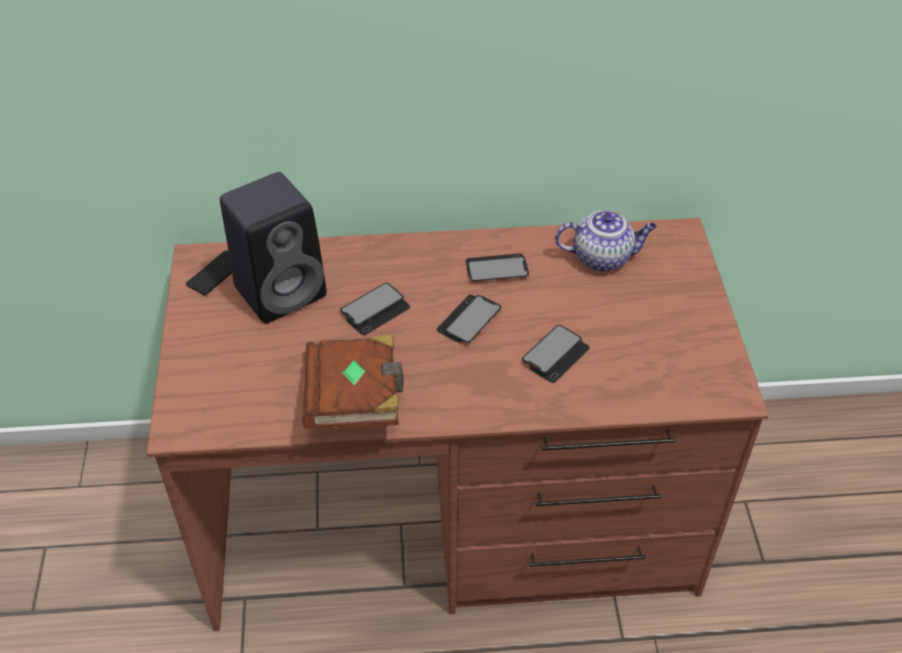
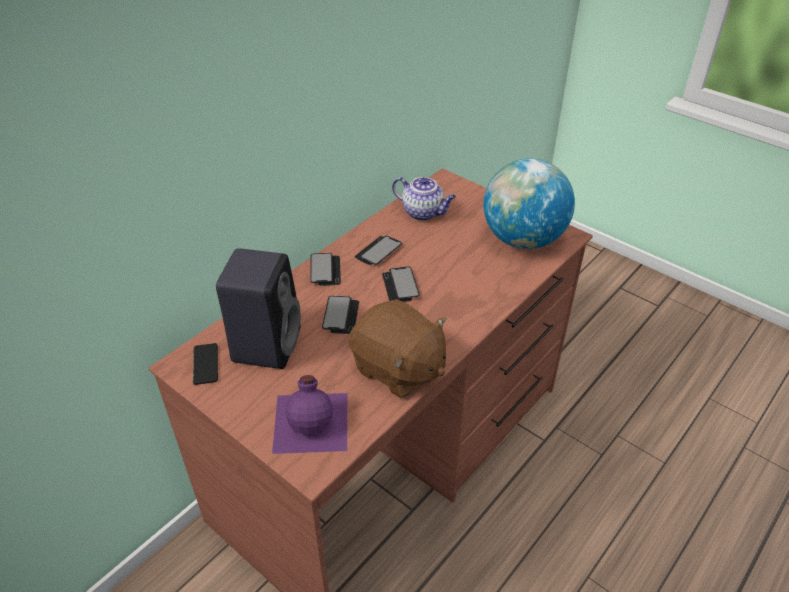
camera: 45 degrees left, 5 degrees down
brown book [302,335,404,429] -> brown plush toy [348,299,446,398]
phone [522,325,590,383] -> phone moved to [310,253,341,286]
teapot [555,210,657,272] -> teapot turned 75 degrees clockwise [392,177,456,221]
none -> purple bottle [272,375,347,454]
none -> globe [483,158,575,249]

